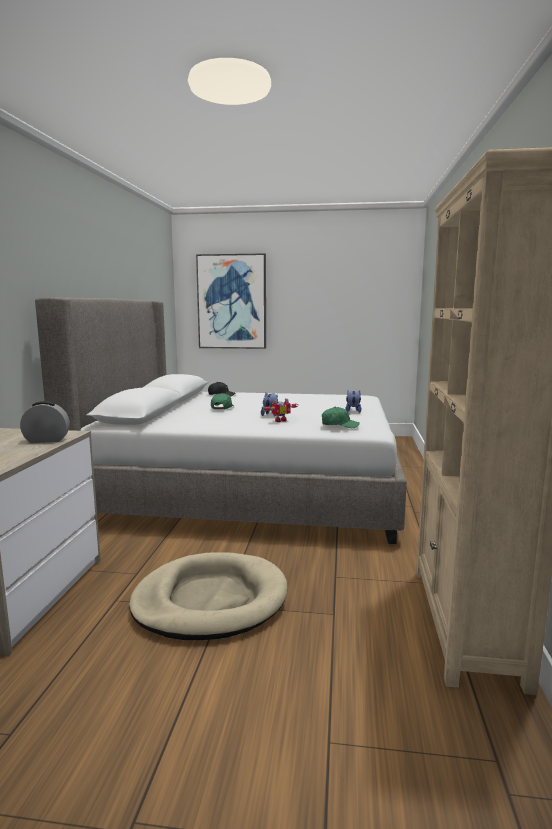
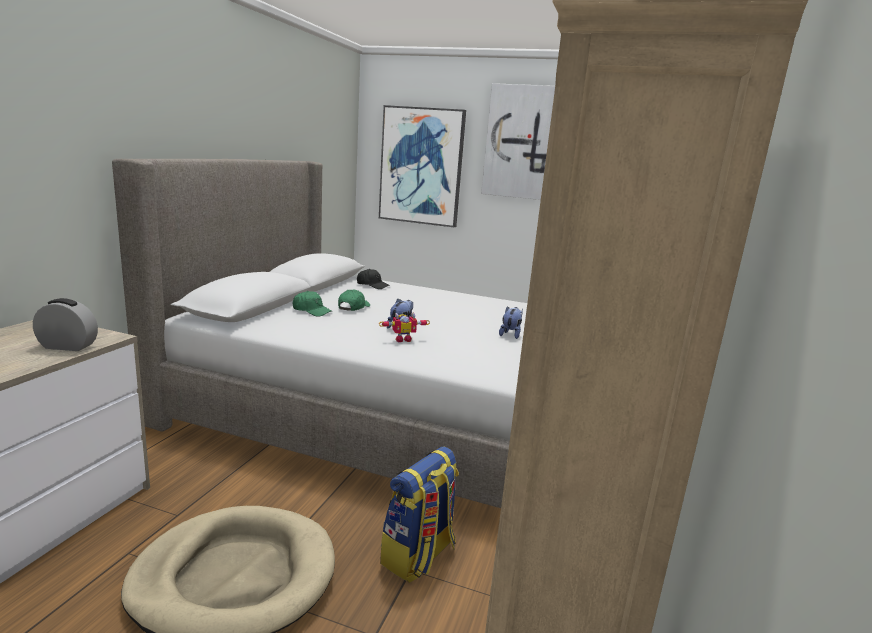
camera: 10 degrees right, 5 degrees up
green cap [322,407,360,428] -> green cap moved to [293,291,332,317]
none -> backpack [380,446,459,583]
none -> picture [481,83,555,200]

